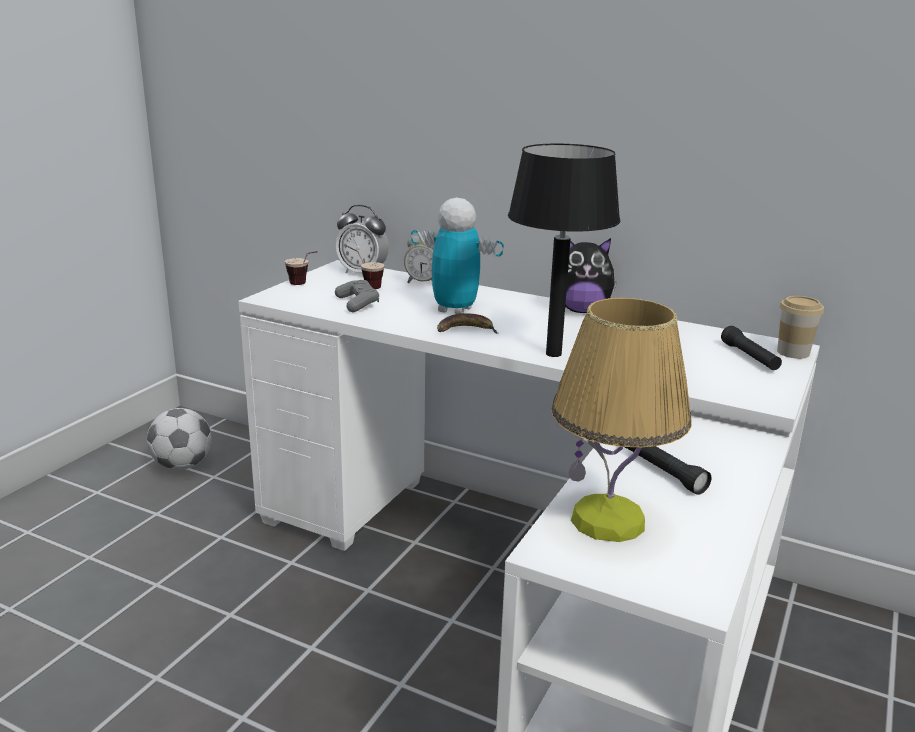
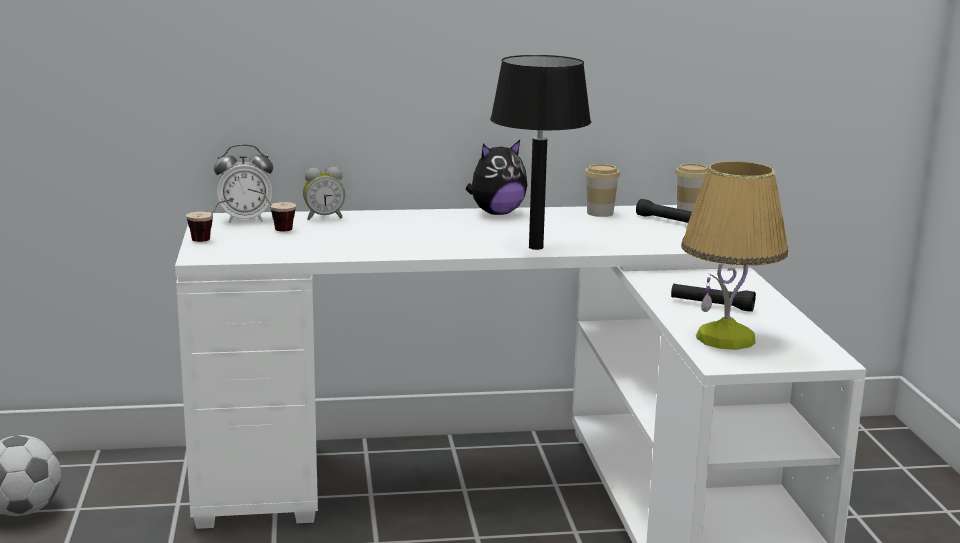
camera: 35 degrees left, 5 degrees down
grey game controller [335,280,379,312] -> none
toy robot [411,197,504,314] -> none
banana [437,313,498,334] -> none
none -> cup [584,164,620,217]

